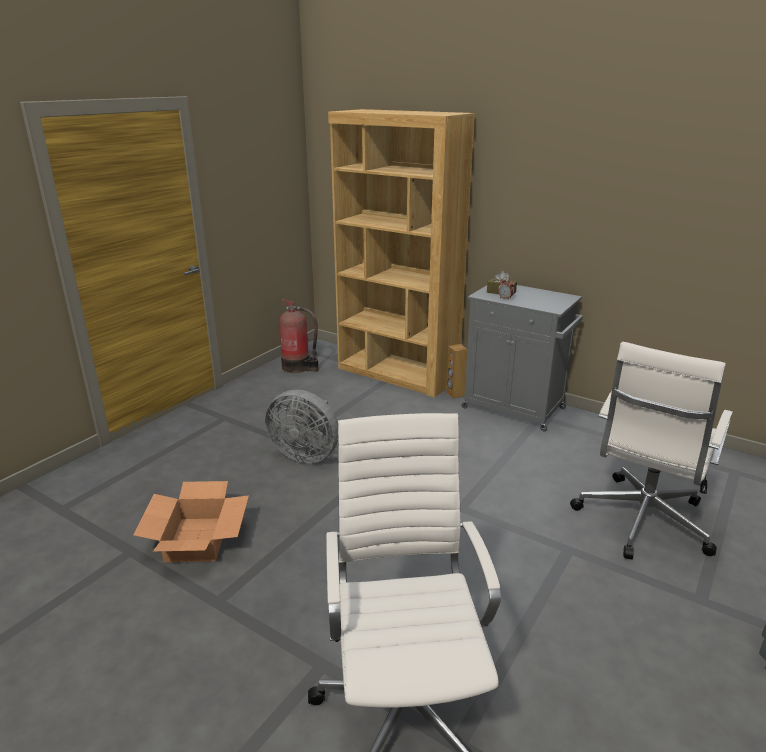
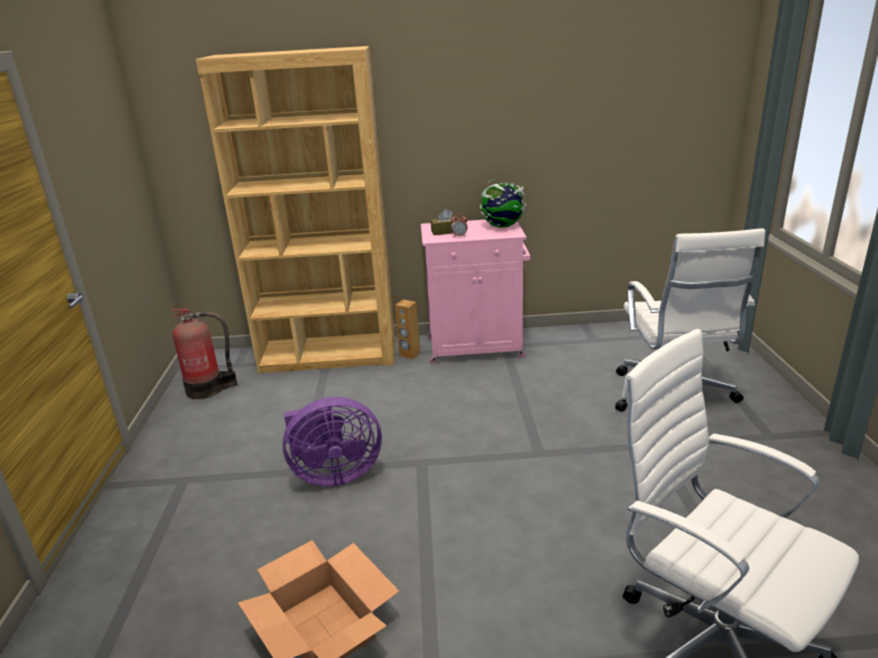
camera: 35 degrees left, 0 degrees up
grey fan [265,390,338,463] -> purple fan [282,397,382,486]
grey cabinet [461,285,583,431] -> pink cabinet [421,220,530,364]
none -> globe [480,179,526,228]

